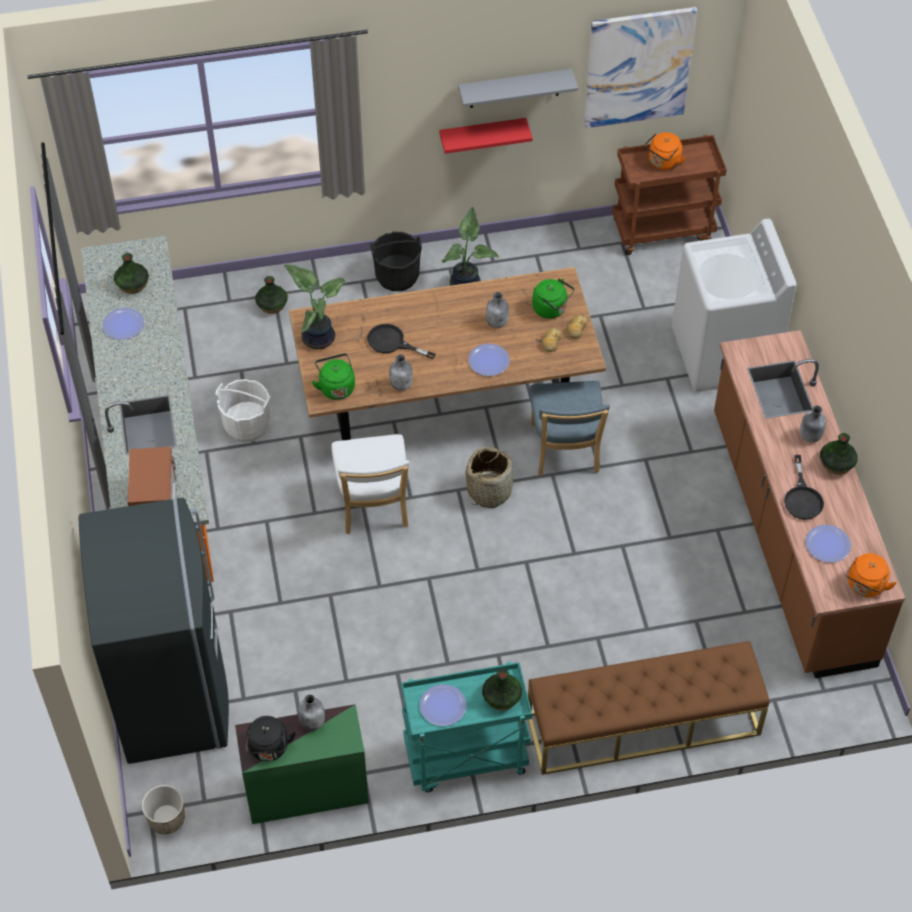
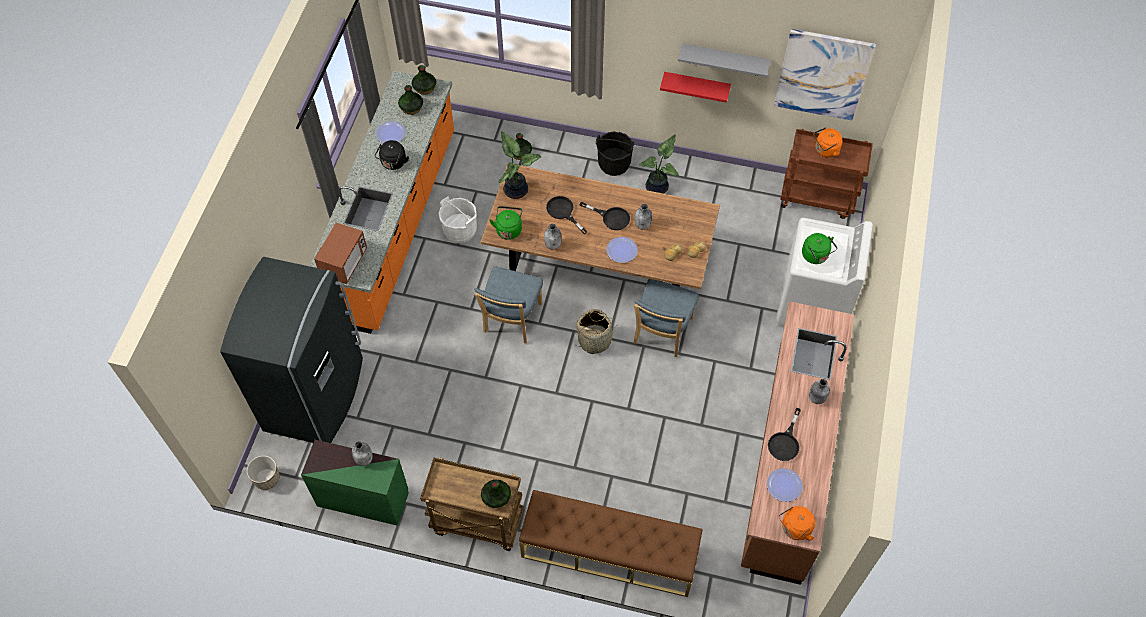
camera: 25 degrees right, 5 degrees up
black kettle [246,716,296,761] -> black kettle moved to [374,140,409,170]
white chair [331,434,409,534] -> blue chair [474,266,543,343]
turquoise cart [401,661,532,792] -> brown cart [420,457,523,551]
plate [419,684,467,726] -> none
green kettle [532,278,574,319] -> green kettle moved to [802,233,837,264]
vase [820,433,858,475] -> vase moved to [411,65,437,95]
none -> black frying pan [580,202,630,230]

